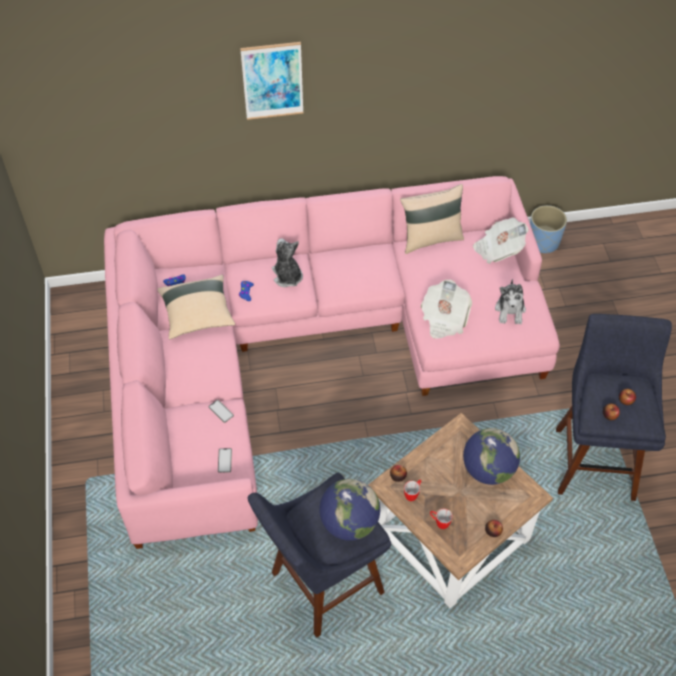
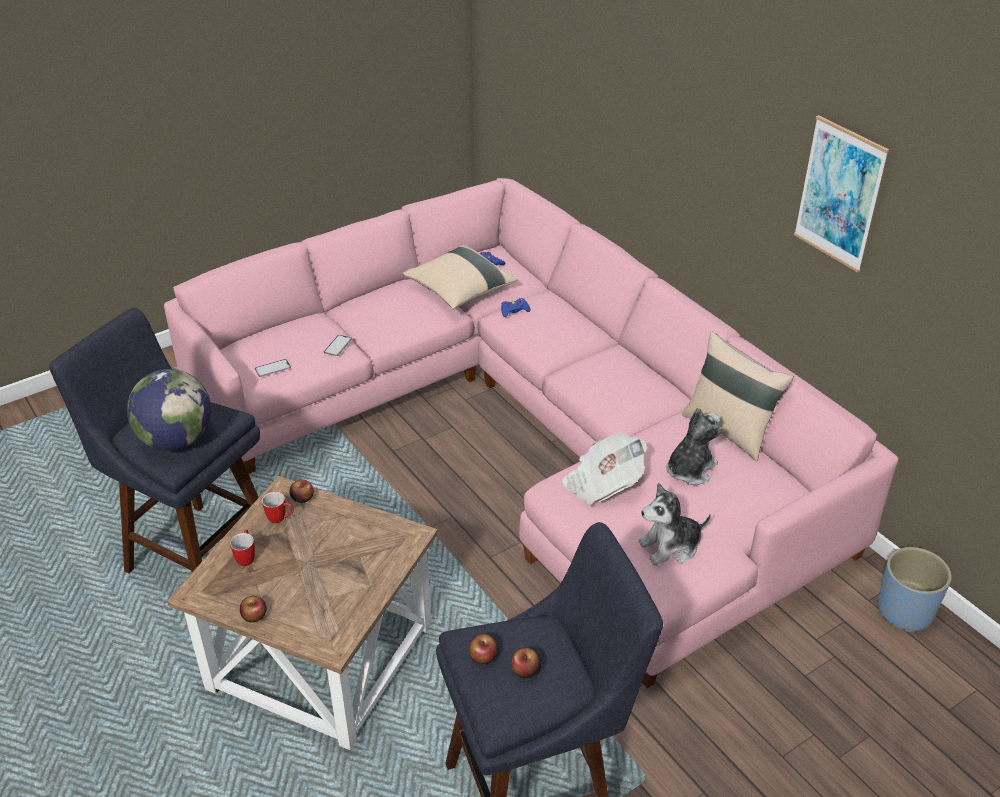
camera: 65 degrees right, 15 degrees down
picture [240,42,304,120] -> picture moved to [794,115,889,273]
plush toy [272,239,303,287] -> plush toy moved to [666,408,722,485]
globe [463,428,520,485] -> none
newspaper [473,218,529,264] -> none

